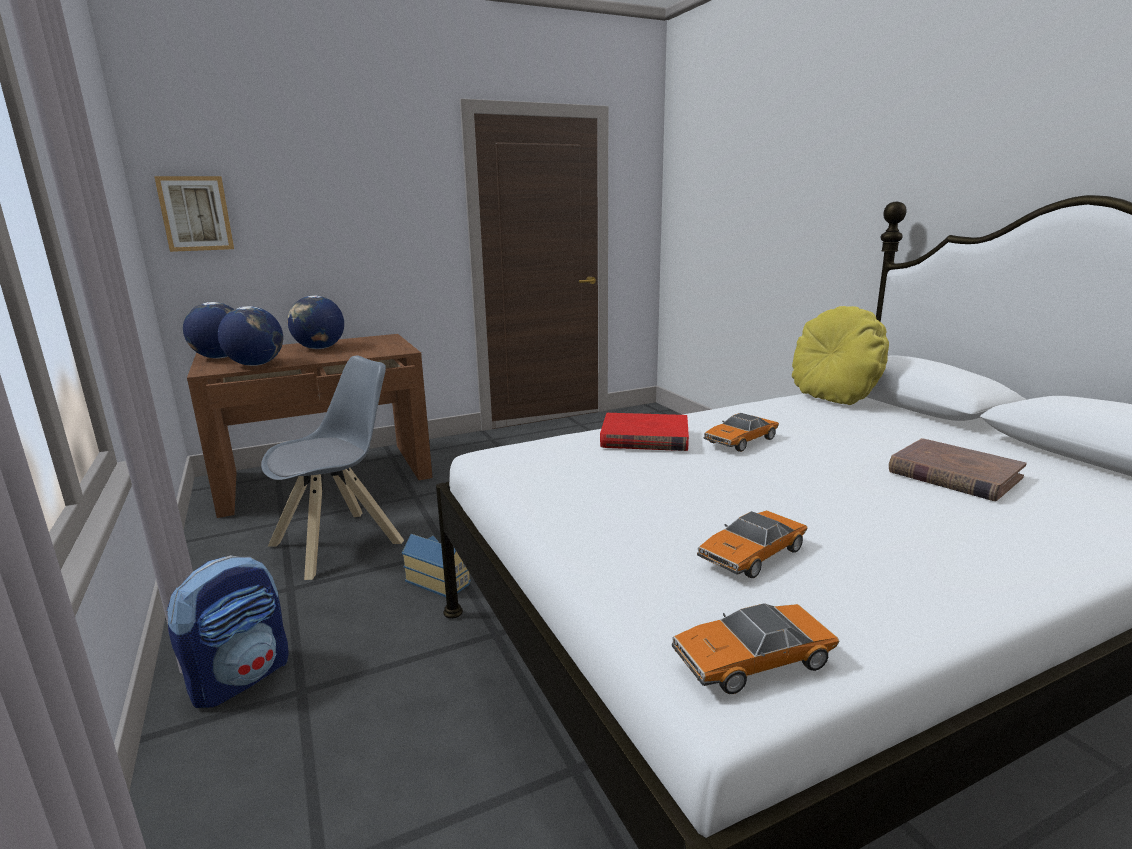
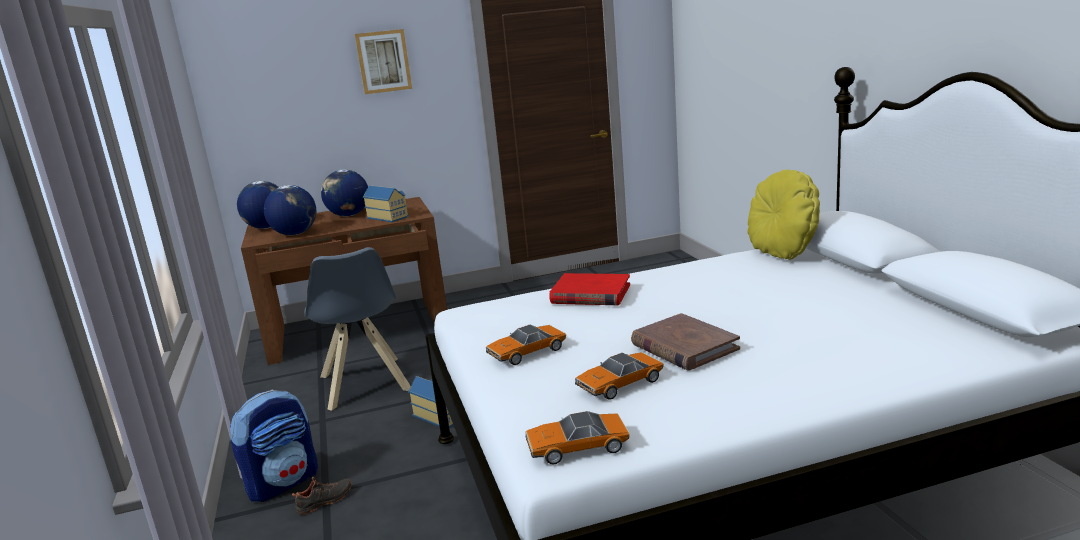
camera: 10 degrees right, 0 degrees up
picture [154,176,234,252] -> picture moved to [355,29,412,94]
grey chair [261,356,404,580] -> grey chair turned 105 degrees clockwise [305,247,411,411]
toy car [704,413,779,452] -> toy car moved to [486,325,566,365]
brown book [889,438,1027,501] -> brown book moved to [631,313,740,371]
none -> black shoe [292,477,351,515]
none -> toy house [363,185,409,222]

